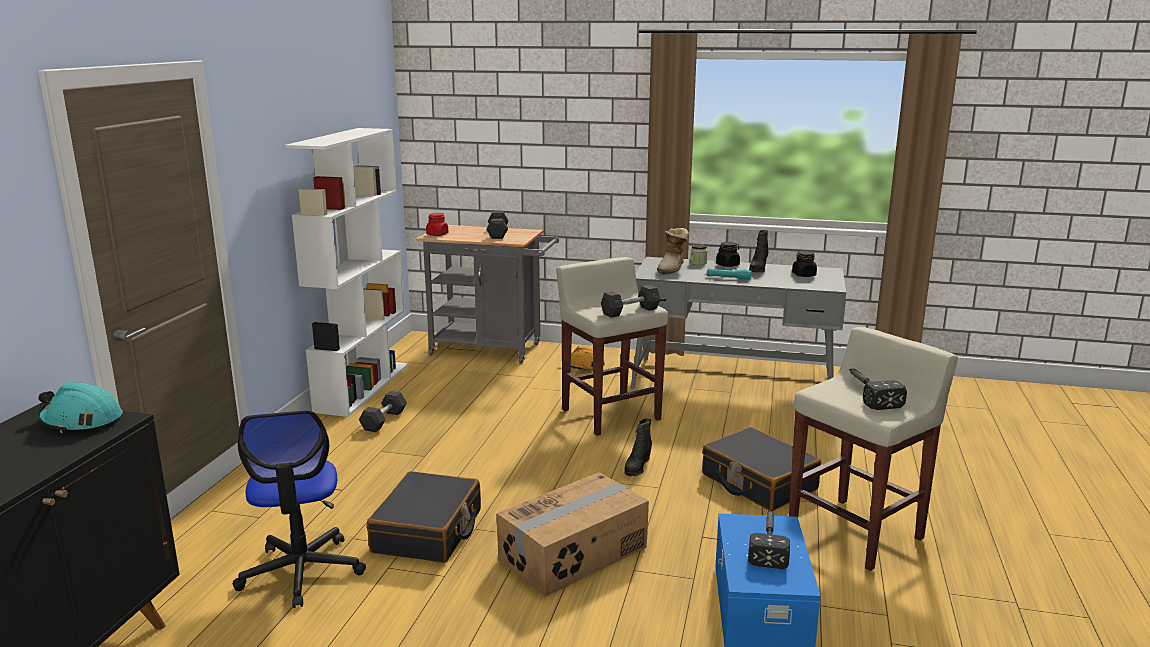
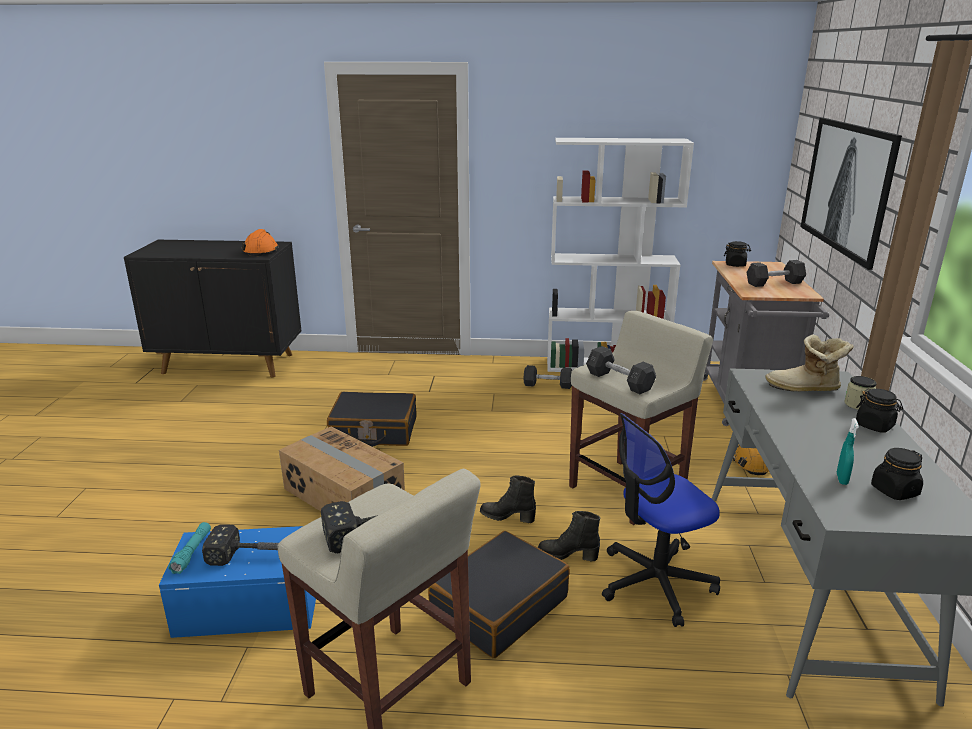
camera: 80 degrees right, 5 degrees up
turquoise hard hat [38,382,123,433] -> orange hard hat [242,229,279,256]
office chair [233,410,366,608] -> office chair moved to [602,413,720,627]
red jar [426,213,448,236] -> black jar [724,241,751,267]
turquoise flashlight [707,268,752,280] -> turquoise flashlight moved to [168,522,211,574]
black boot [749,230,768,272] -> black boot moved to [538,511,600,561]
none -> picture [801,118,902,270]
none -> turquoise spray bottle [837,418,859,485]

